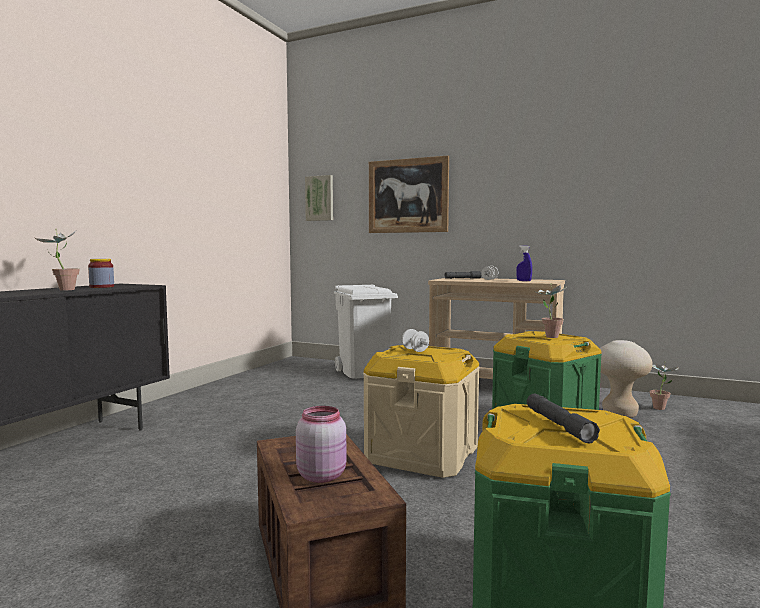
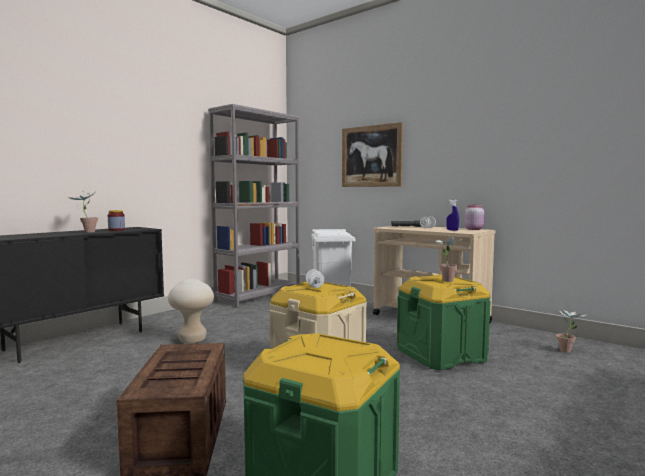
camera: 15 degrees right, 0 degrees up
pink jar [296,406,346,483] -> pink jar moved to [465,205,484,230]
picture [305,175,333,221] -> none
grey flashlight [527,394,600,444] -> none
beige stool [599,340,653,418] -> beige stool moved to [168,279,214,344]
none -> grey bookcase [208,104,300,308]

